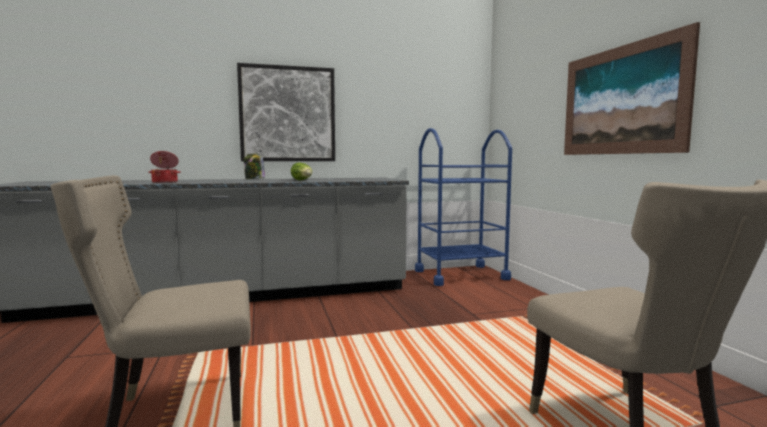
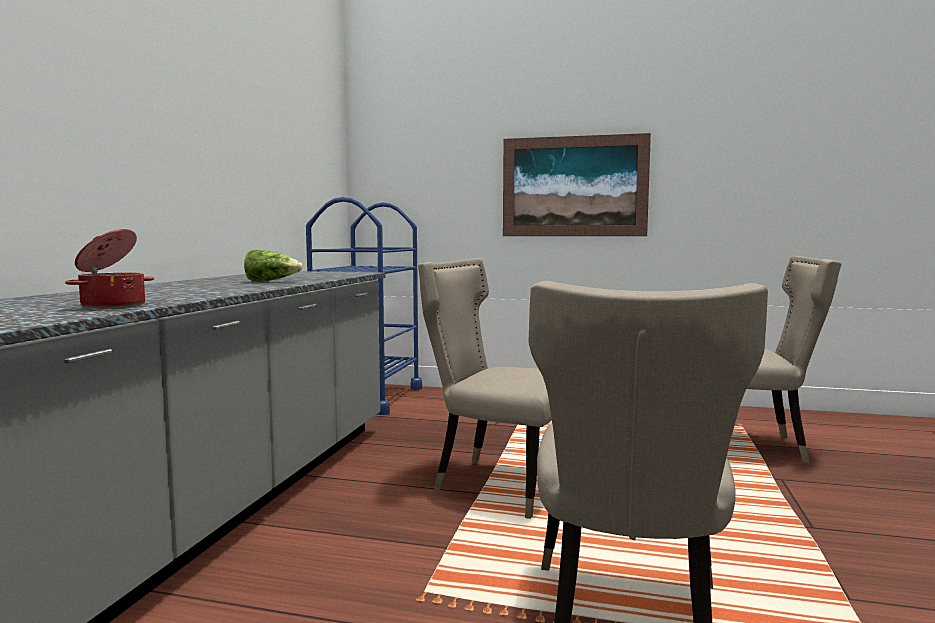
camera: 60 degrees left, 0 degrees up
picture [237,63,335,161] -> none
jar [244,154,265,179] -> none
none -> beige chair [418,258,552,519]

